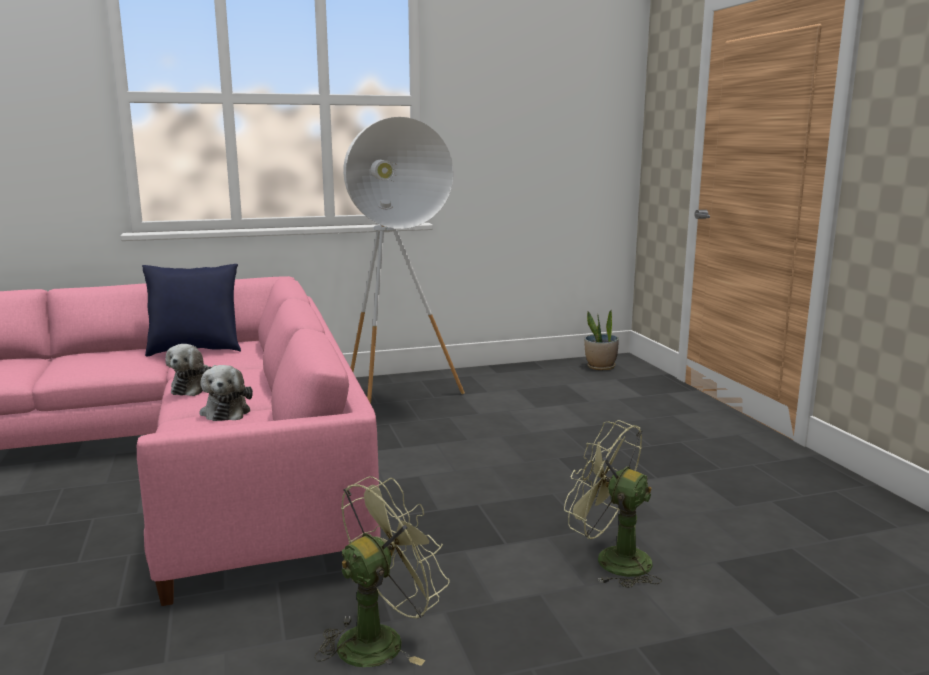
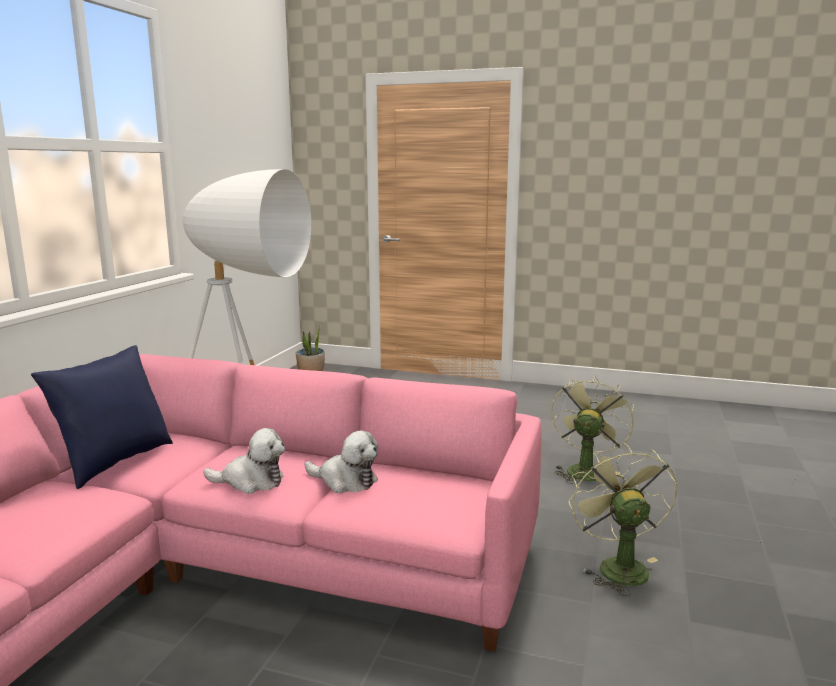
camera: 55 degrees left, 0 degrees up
plush toy [165,344,217,396] -> plush toy turned 45 degrees counterclockwise [203,428,285,494]
green fan [564,420,662,588] -> green fan turned 135 degrees clockwise [551,375,634,484]

